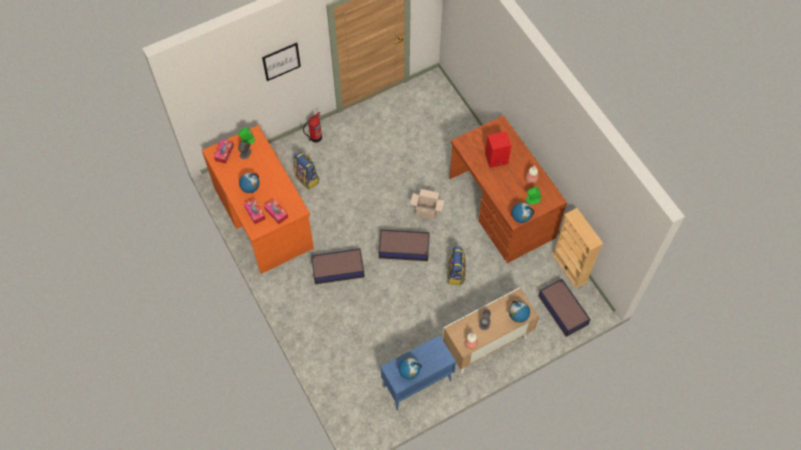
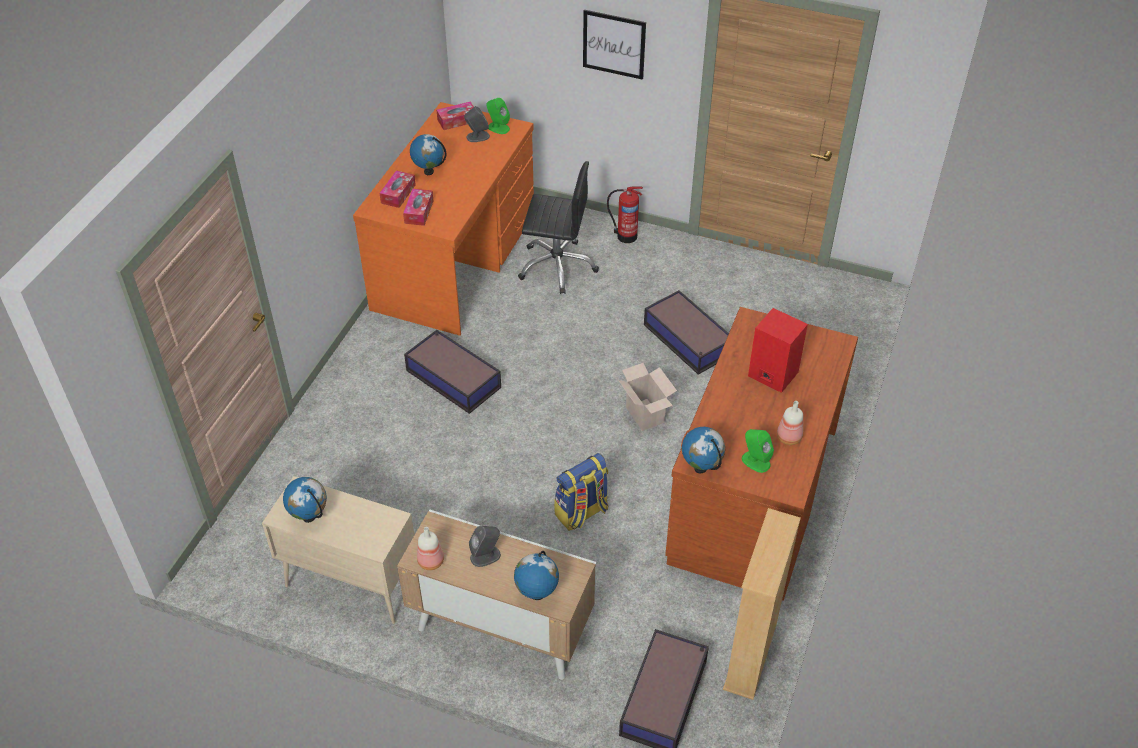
camera: 50 degrees right, 15 degrees down
backpack [294,152,319,190] -> black office chair [518,161,599,294]
storage box [379,229,430,261] -> storage box moved to [644,290,729,375]
blue cabinet [380,335,456,410] -> beige cabinet [262,476,414,624]

